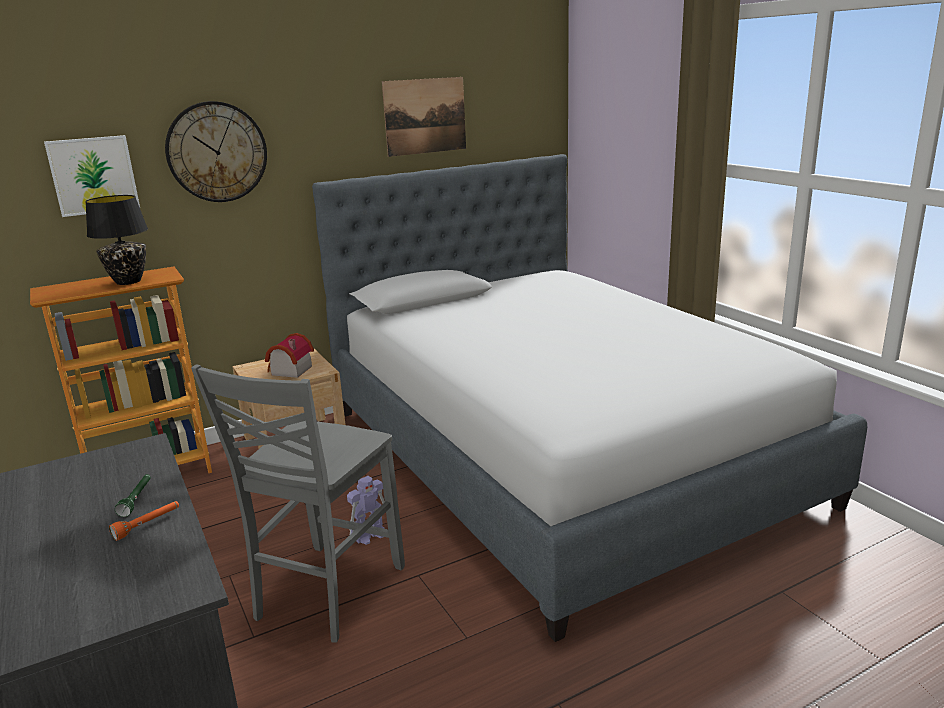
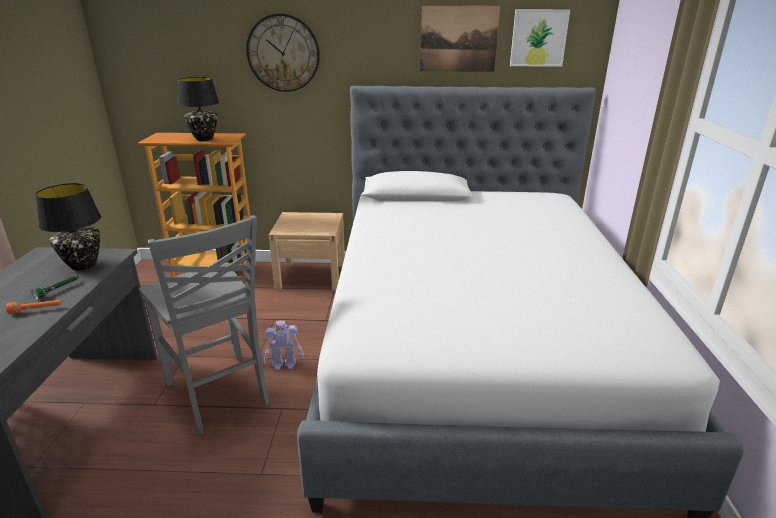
camera: 30 degrees right, 5 degrees up
picture [44,135,140,217] -> picture moved to [510,9,570,67]
grey chair [191,364,405,643] -> grey chair turned 90 degrees counterclockwise [139,215,269,434]
toy house [265,333,314,378] -> none
none -> black table lamp [35,183,101,270]

